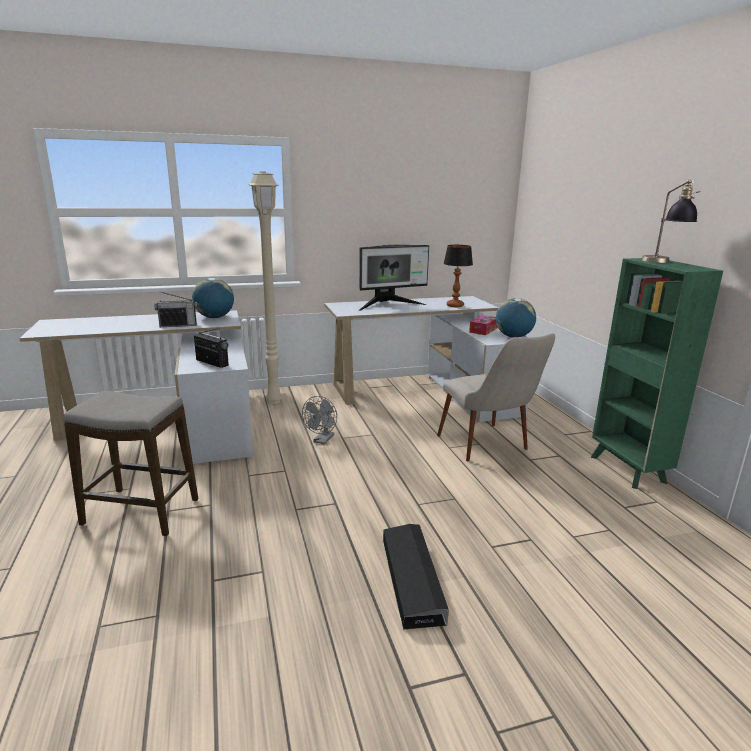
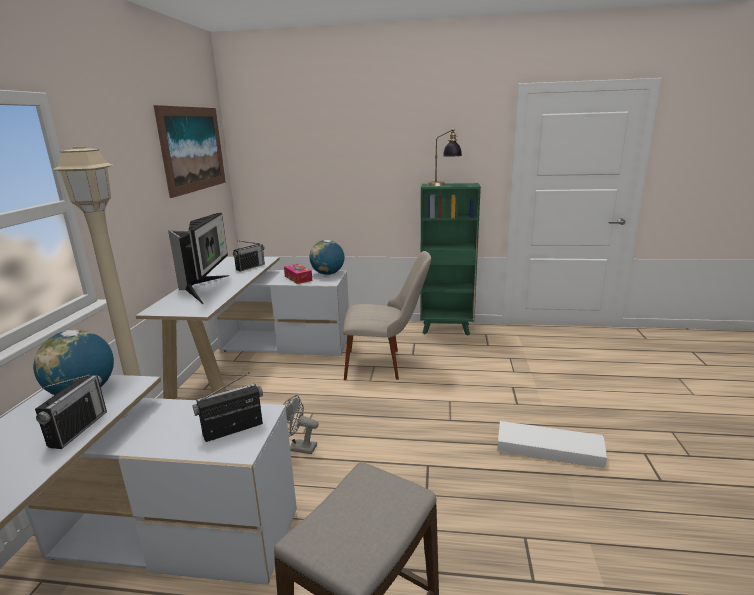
camera: 65 degrees left, 0 degrees up
grey fan [302,396,337,444] -> grey fan turned 150 degrees clockwise [283,395,318,454]
black storage box [383,524,449,630] -> white storage box [497,421,607,468]
table lamp [443,245,473,307] -> radio [233,241,265,272]
none -> picture [153,105,226,198]

